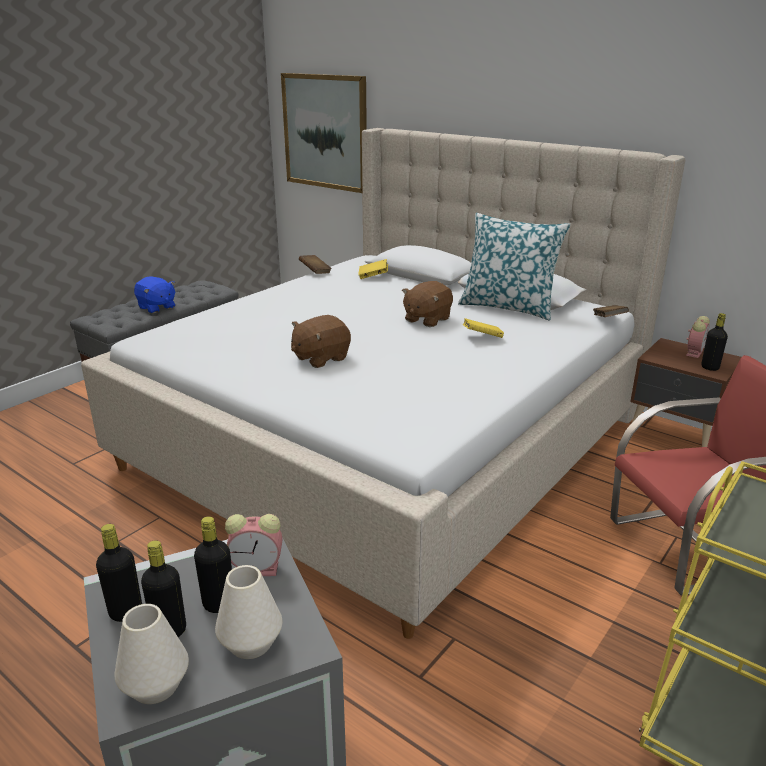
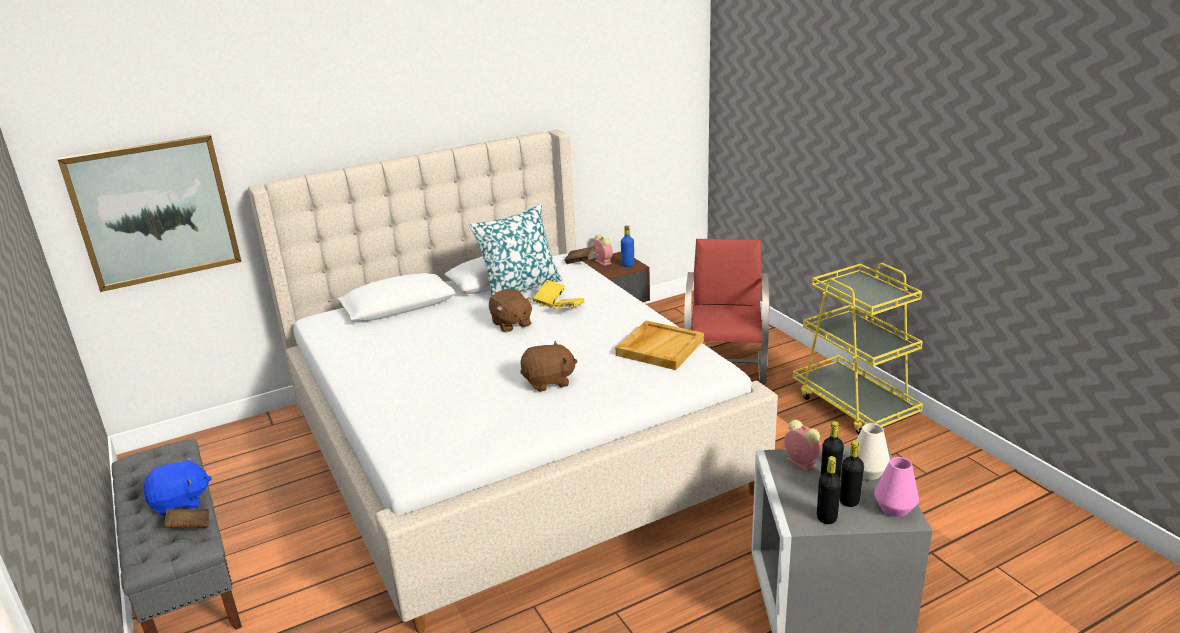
camera: 65 degrees left, 0 degrees up
white vase [114,604,189,704] -> pink vase [874,457,919,517]
alarm clock [225,514,282,576] -> alarm clock turned 60 degrees counterclockwise [784,420,822,472]
brown plush toy [291,315,351,368] -> brown plush toy turned 90 degrees counterclockwise [520,341,577,392]
brown book [299,255,332,274] -> brown book moved to [164,509,209,528]
yellow book [358,259,388,279] -> yellow book moved to [533,280,565,307]
black bottle [701,313,728,371] -> blue bottle [621,225,634,267]
none -> beige tray [615,321,704,370]

